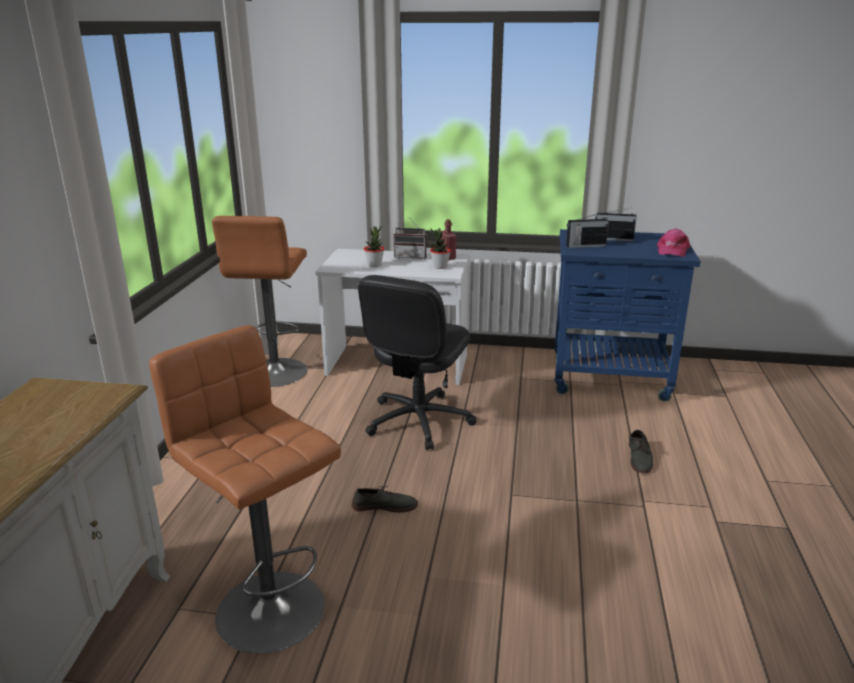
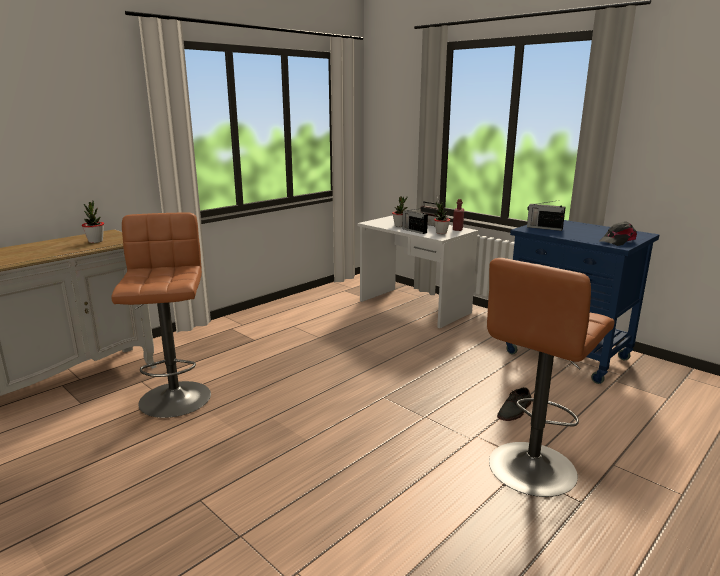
camera: 35 degrees right, 5 degrees down
brown stool [212,216,308,387] -> brown stool moved to [487,258,614,497]
grey shoe [351,485,418,513] -> none
black office chair [358,275,477,450] -> none
radio [595,208,637,242] -> radio moved to [402,208,428,234]
pink cap [657,228,691,257] -> black cap [599,221,637,246]
none -> potted plant [82,201,104,243]

